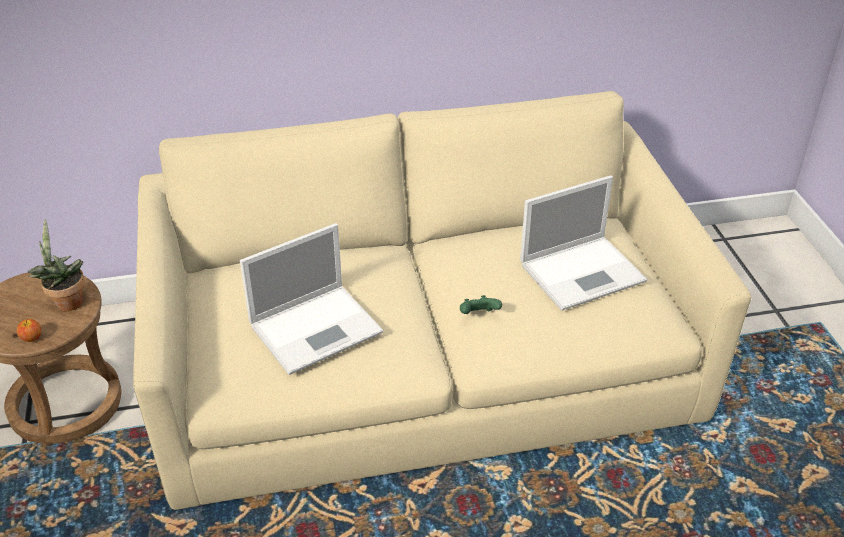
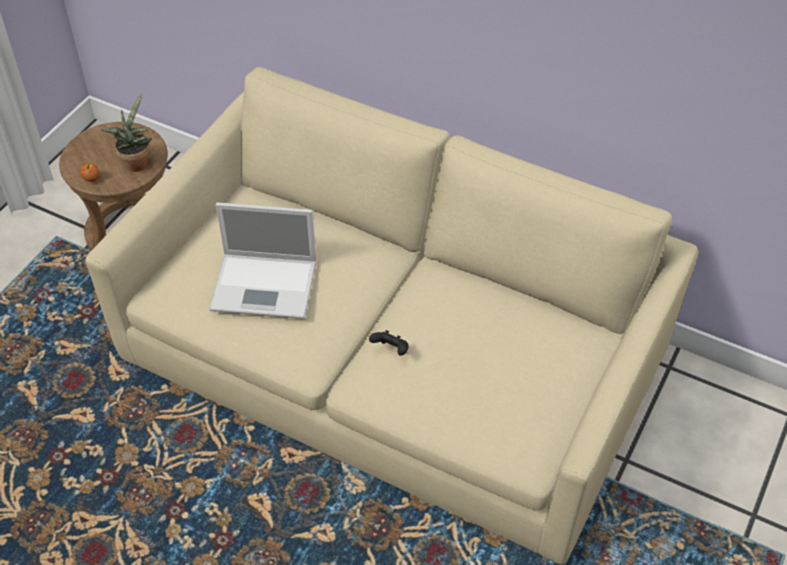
camera: 40 degrees right, 10 degrees up
green game controller [460,295,502,314] -> black game controller [369,330,409,356]
laptop [520,175,647,311] -> none

